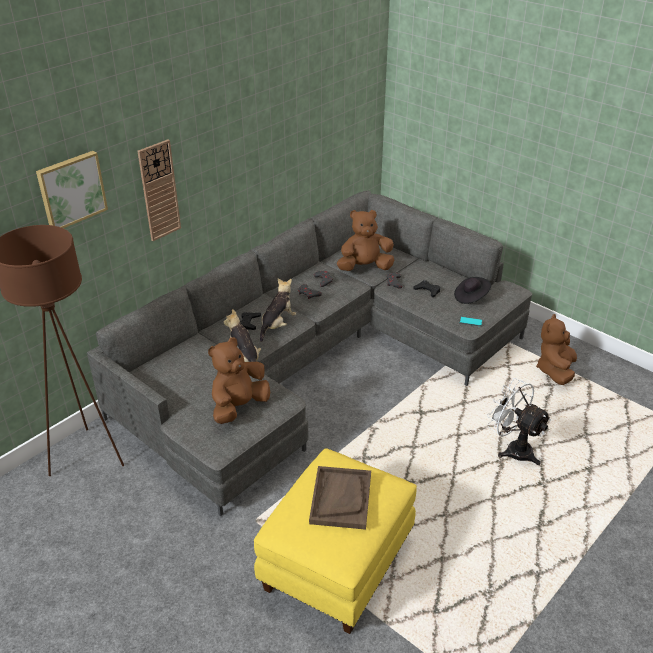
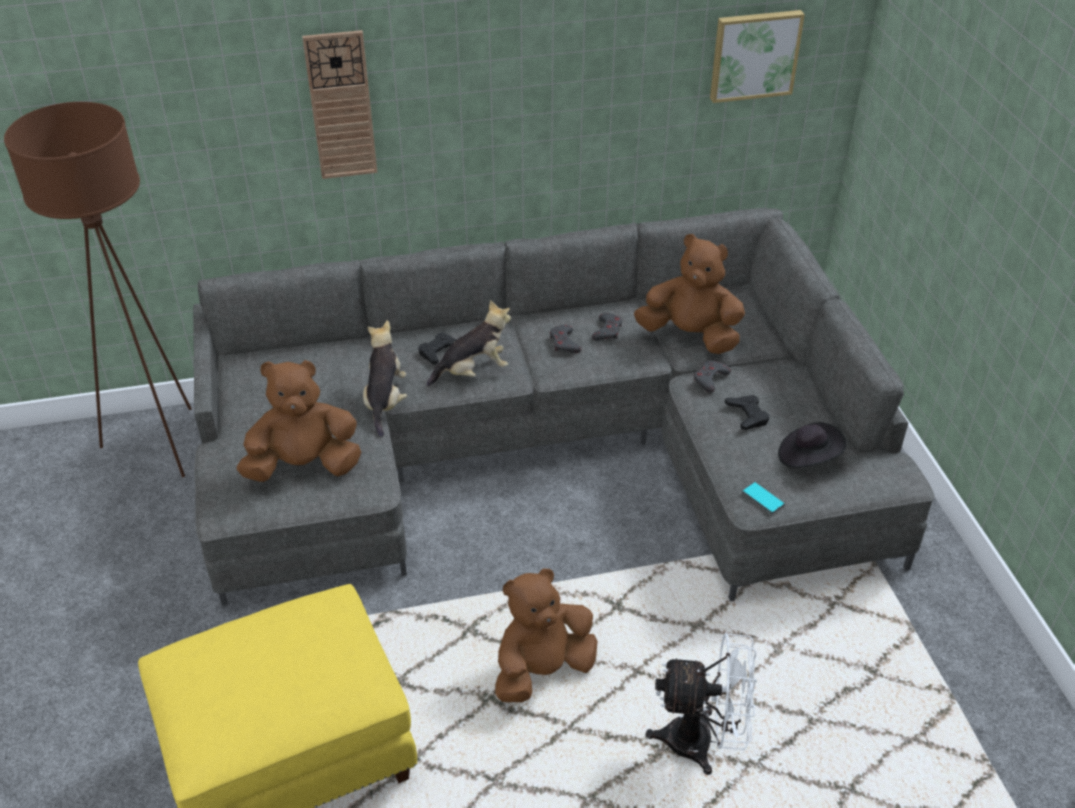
camera: 35 degrees right, 5 degrees up
picture [36,151,108,228] -> picture moved to [710,10,805,103]
brown tray [309,466,371,530] -> none
white fan [487,378,551,465] -> white fan turned 105 degrees clockwise [645,633,757,775]
brown plush toy [536,314,577,385] -> brown plush toy moved to [495,568,597,702]

